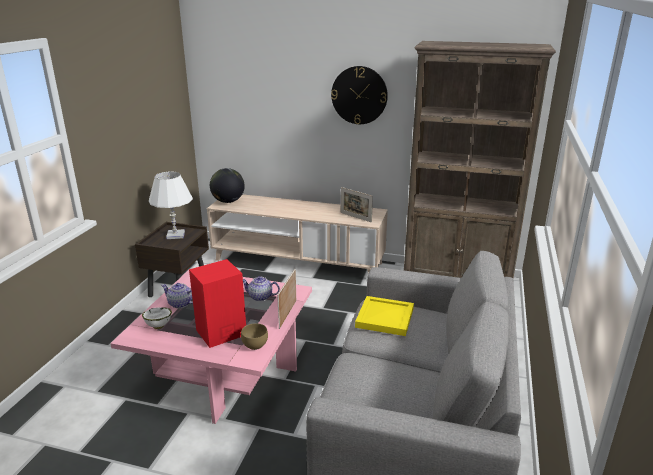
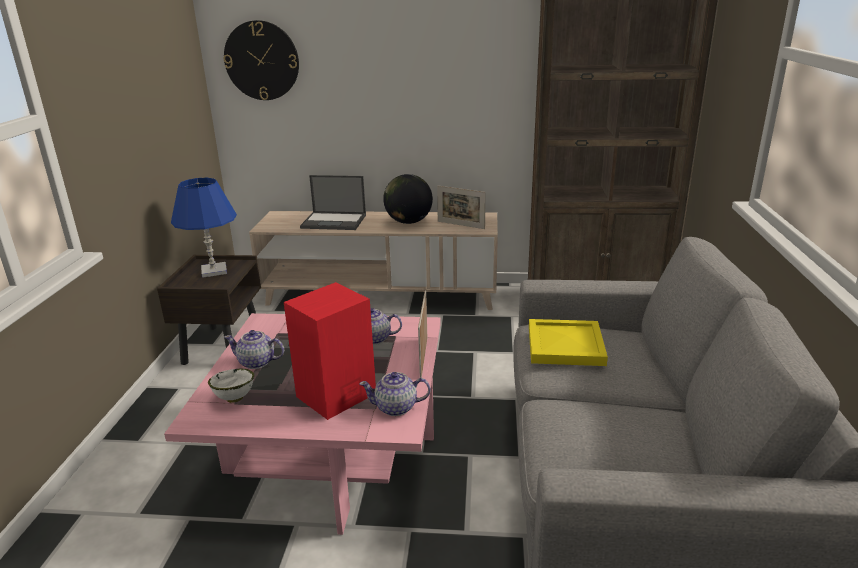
camera: 10 degrees left, 0 degrees up
white table lamp [149,171,193,239] -> blue table lamp [171,178,237,278]
globe [210,168,245,203] -> globe moved to [383,174,433,224]
brown bowl [241,323,268,350] -> teapot [359,372,431,416]
wall clock [331,66,388,124] -> wall clock moved to [223,20,299,100]
none -> laptop [300,175,366,230]

